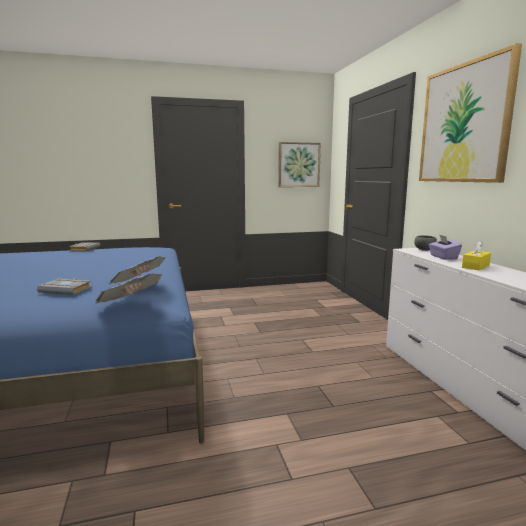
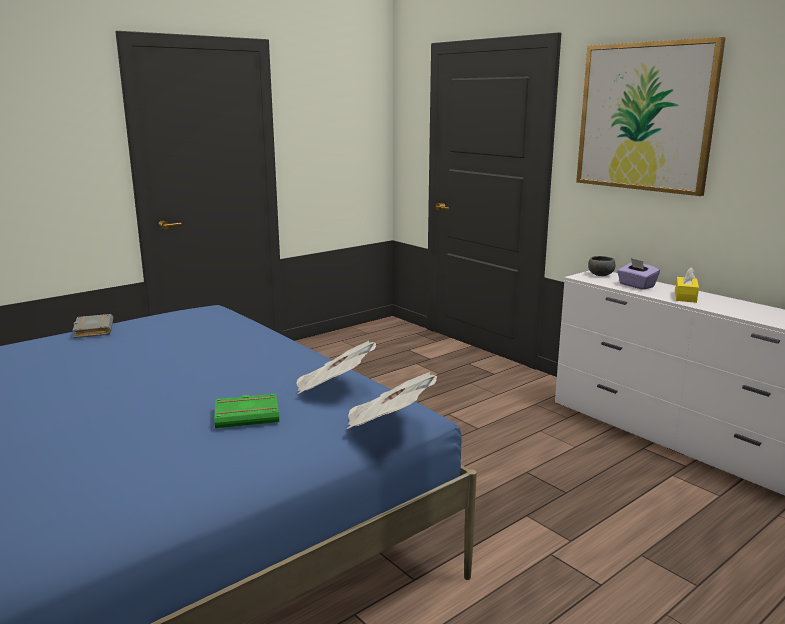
camera: 25 degrees left, 5 degrees up
grey book [37,278,92,295] -> green book [214,394,279,428]
picture [278,142,321,187] -> none

